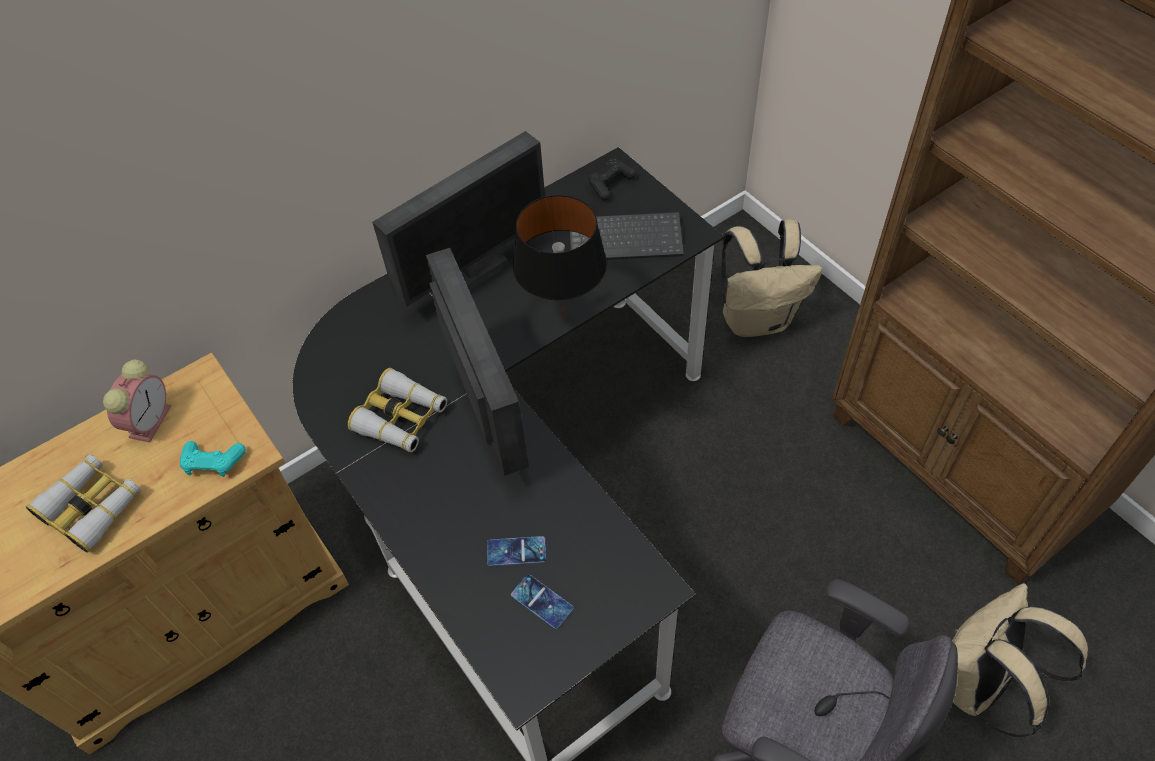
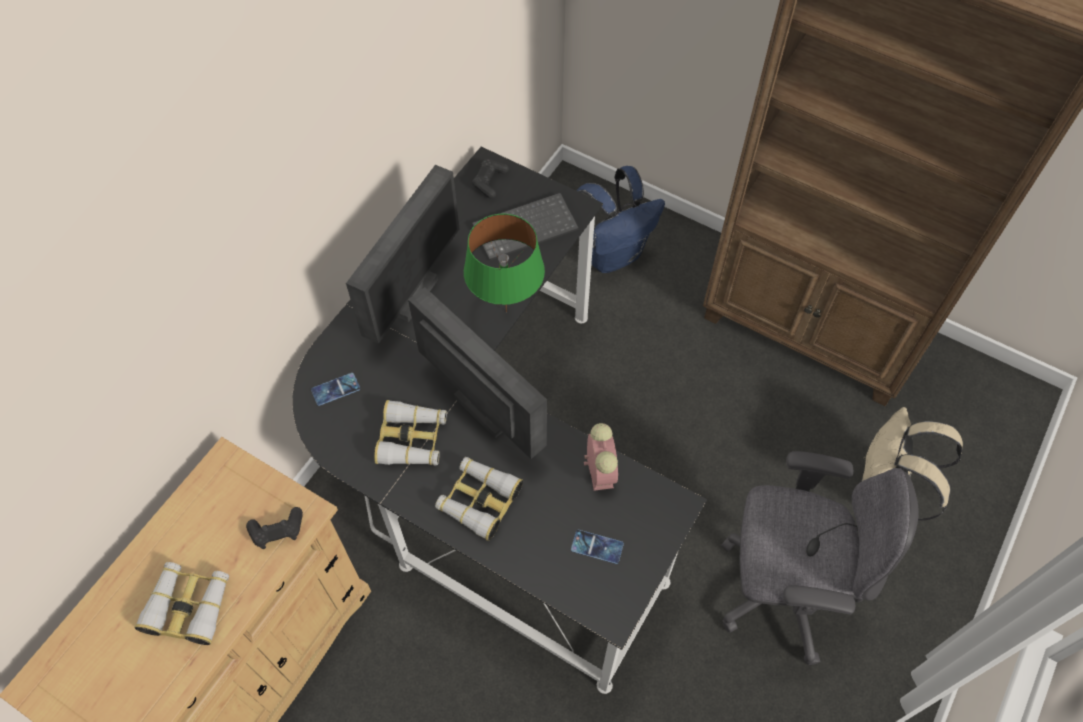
camera: 25 degrees left, 5 degrees up
alarm clock [103,360,171,442] -> alarm clock moved to [584,423,618,491]
turquoise game controller [180,441,246,477] -> black game controller [246,507,303,549]
phone [487,536,546,566] -> phone moved to [311,373,360,406]
black table lamp [513,195,607,319] -> green table lamp [464,214,545,312]
beige backpack [721,219,822,337] -> blue backpack [577,166,665,273]
none -> binoculars [435,457,523,541]

